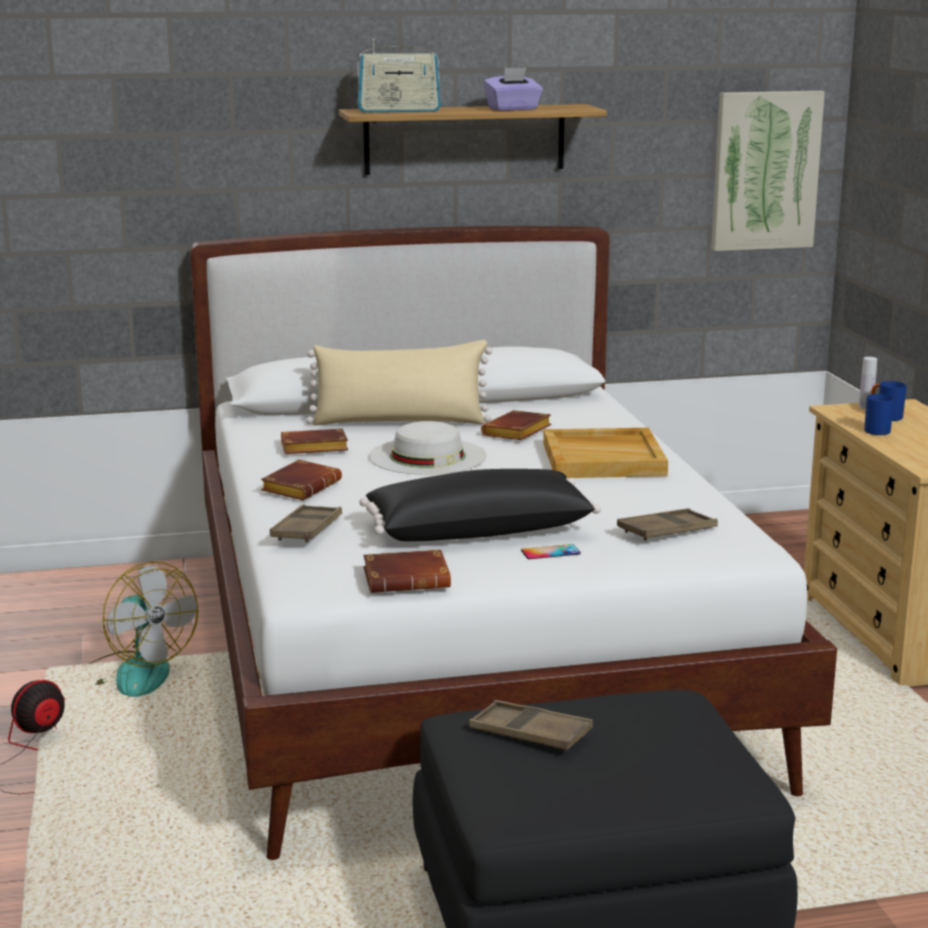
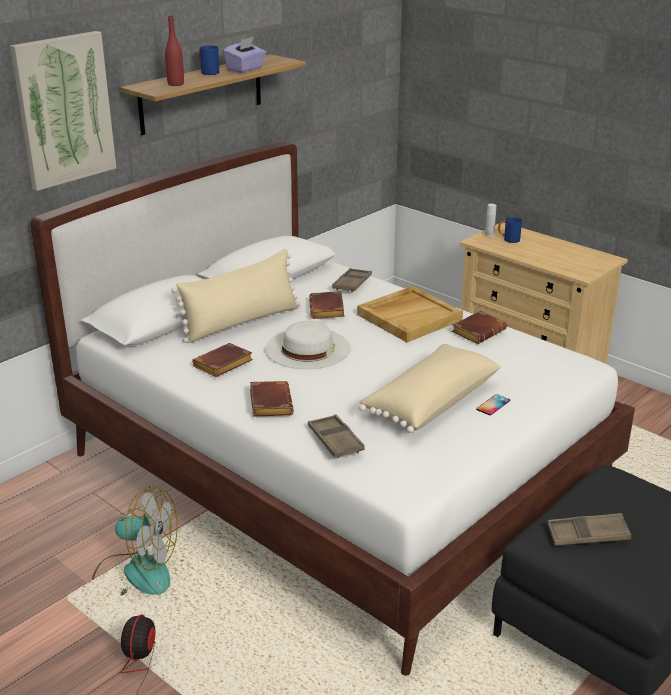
camera: 35 degrees left, 10 degrees up
radio [358,39,441,112] -> red bottle [165,16,184,86]
black pillow [359,469,601,542] -> beige pillow [359,344,501,433]
brown book [363,550,451,593] -> brown book moved to [452,311,507,344]
brown tray [617,508,718,541] -> brown tray moved to [332,268,372,293]
picture [711,91,825,251] -> picture moved to [10,31,116,191]
blue mug [864,394,894,435] -> blue mug moved to [199,46,219,75]

